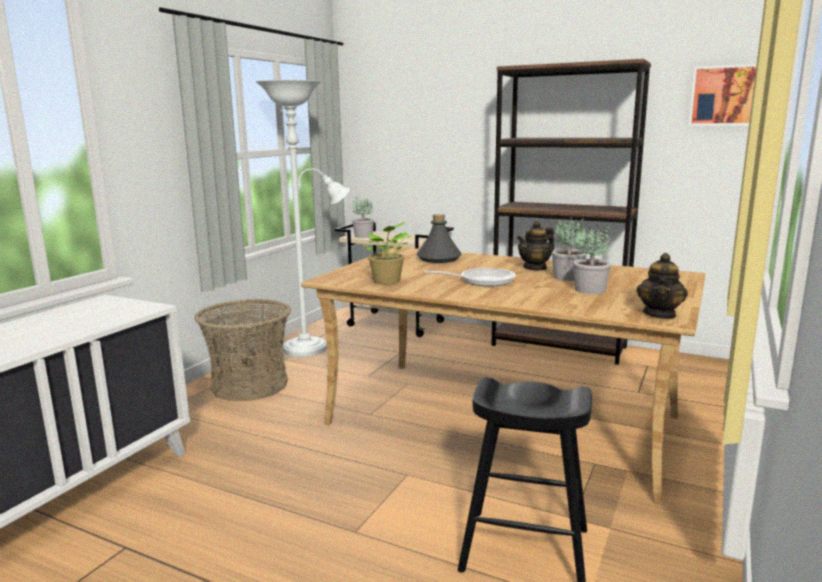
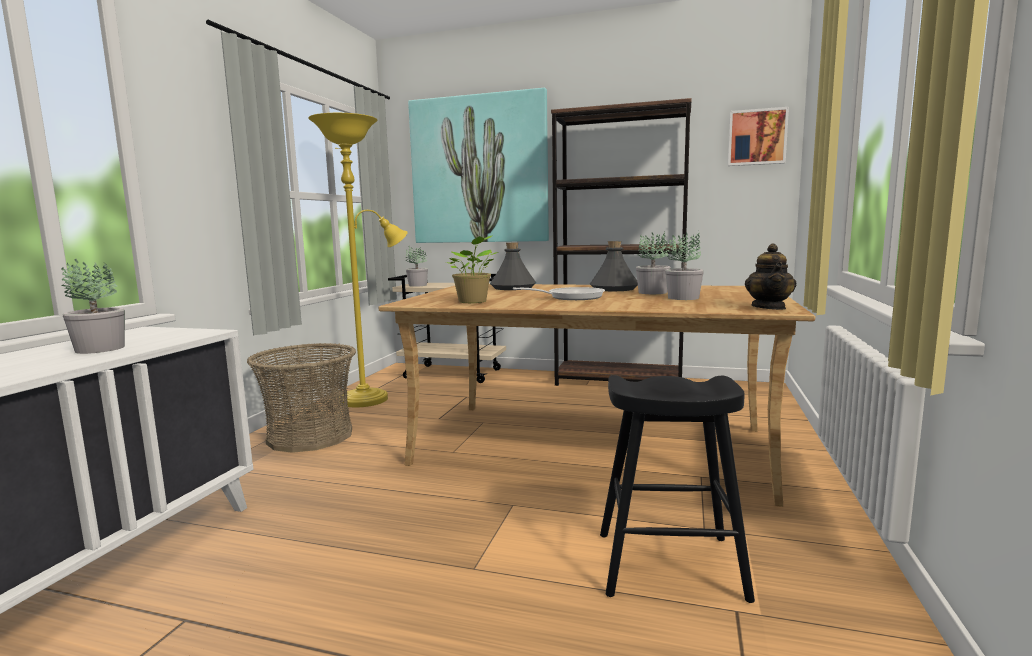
camera: 10 degrees left, 5 degrees down
white floor lamp [256,80,350,357] -> yellow floor lamp [308,113,408,407]
teapot [517,221,554,271] -> grey bottle [590,241,638,291]
none -> potted plant [61,259,125,354]
none -> picture [408,88,549,243]

